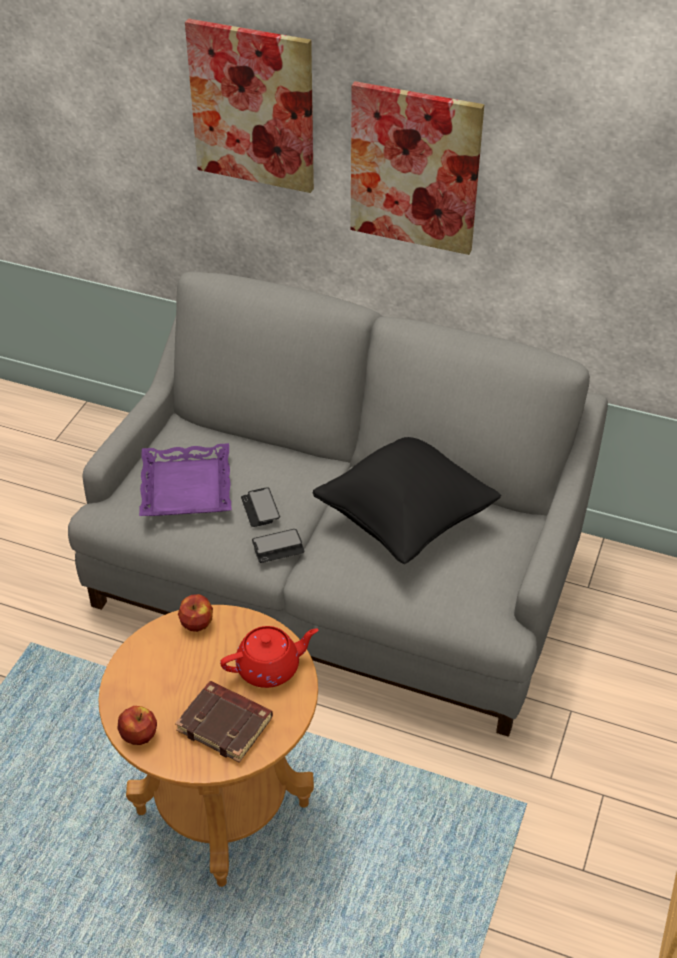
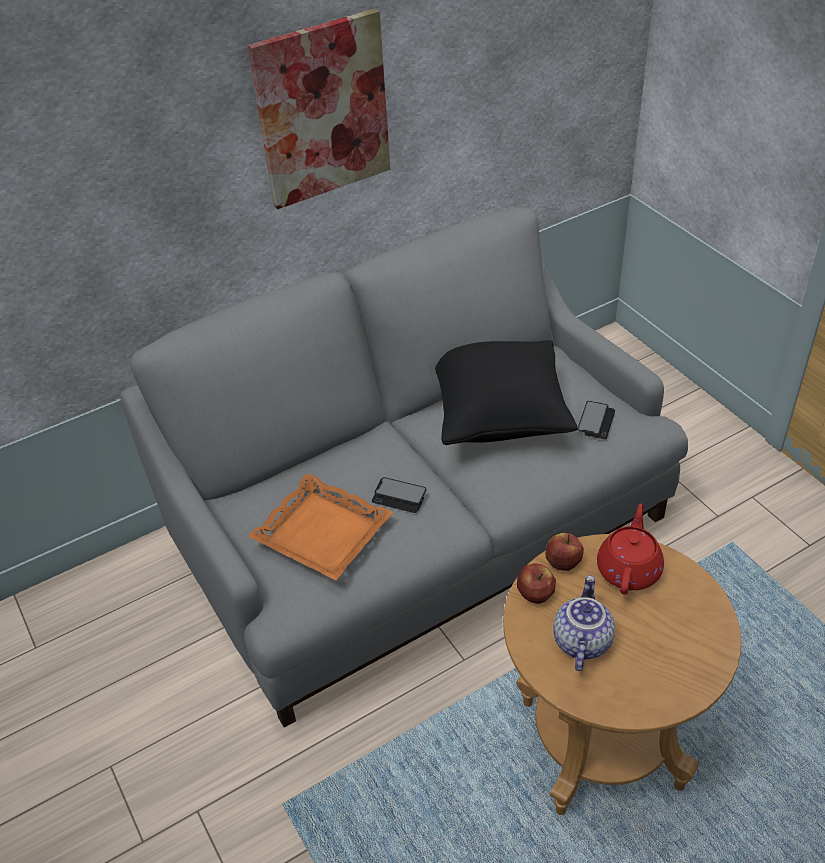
camera: 50 degrees left, 0 degrees up
apple [117,706,157,745] -> apple moved to [546,533,584,571]
purple tray [139,443,231,516] -> orange tray [247,473,393,581]
brown book [175,681,273,763] -> none
picture [185,19,314,193] -> none
phone [252,529,304,563] -> phone moved to [577,401,615,439]
none -> teapot [553,575,615,671]

